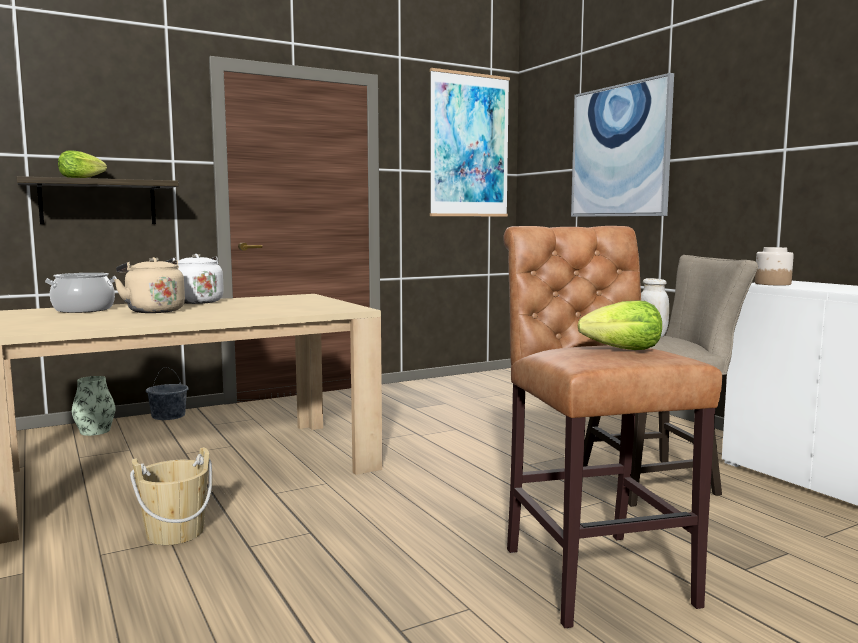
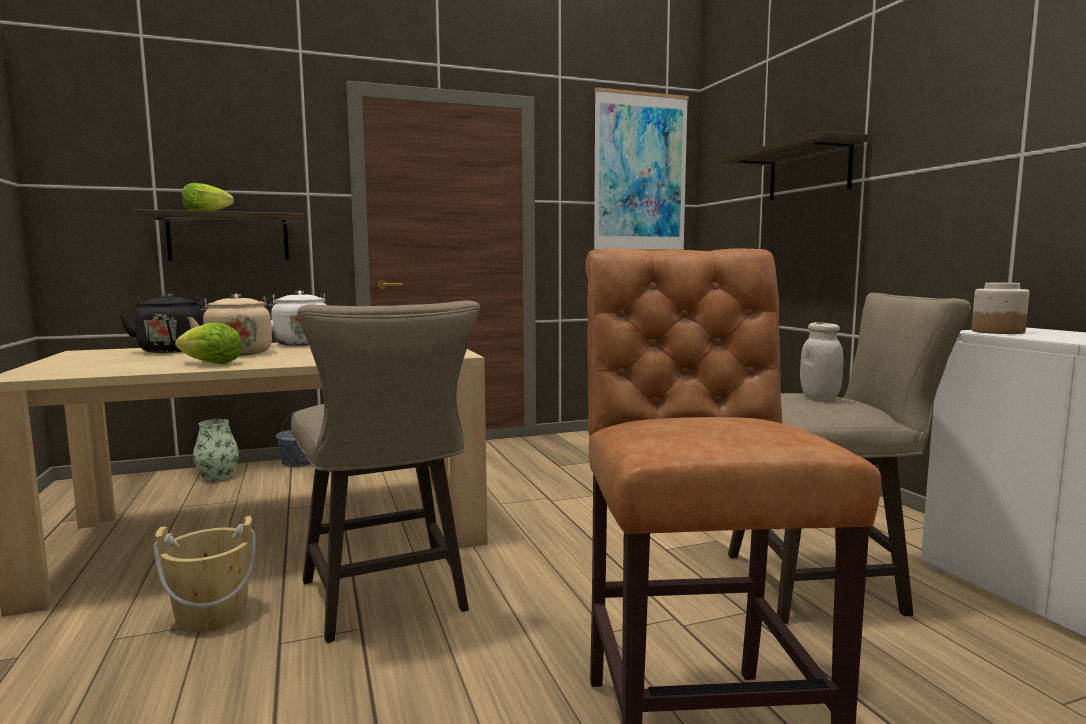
camera: 10 degrees right, 0 degrees up
cooking pot [45,273,117,313] -> black kettle [119,293,203,353]
picture [571,73,674,217] -> shelf [722,131,869,200]
lettuce [577,300,662,350] -> lettuce moved to [175,323,242,364]
none -> beige stool [291,300,480,643]

